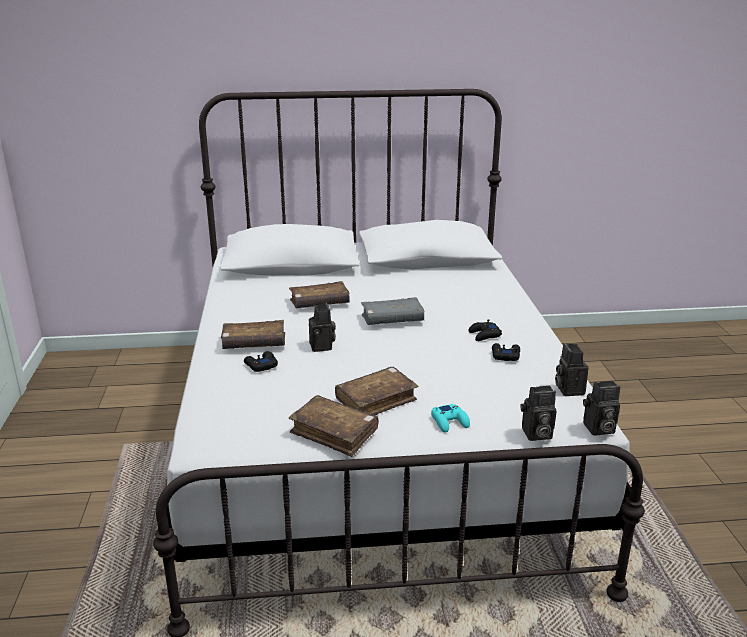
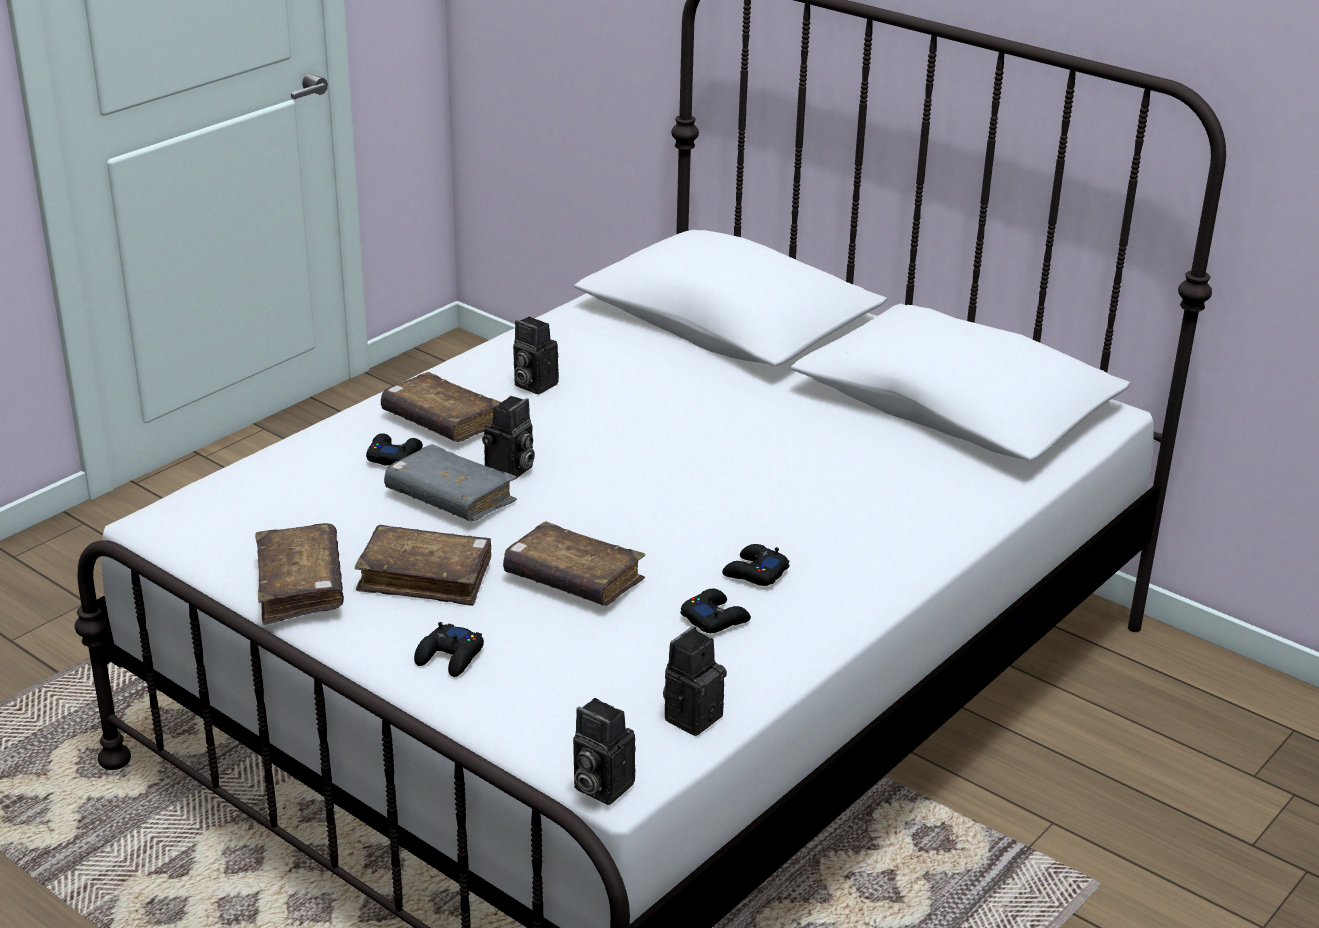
camera: 45 degrees right, 5 degrees up
brown book [289,281,350,308] -> brown book moved to [503,521,645,606]
grey book [361,297,424,325] -> grey book moved to [384,444,517,522]
turquoise game controller [431,404,470,433] -> black game controller [414,622,484,677]
camera [520,385,557,441] -> camera moved to [513,316,559,394]

